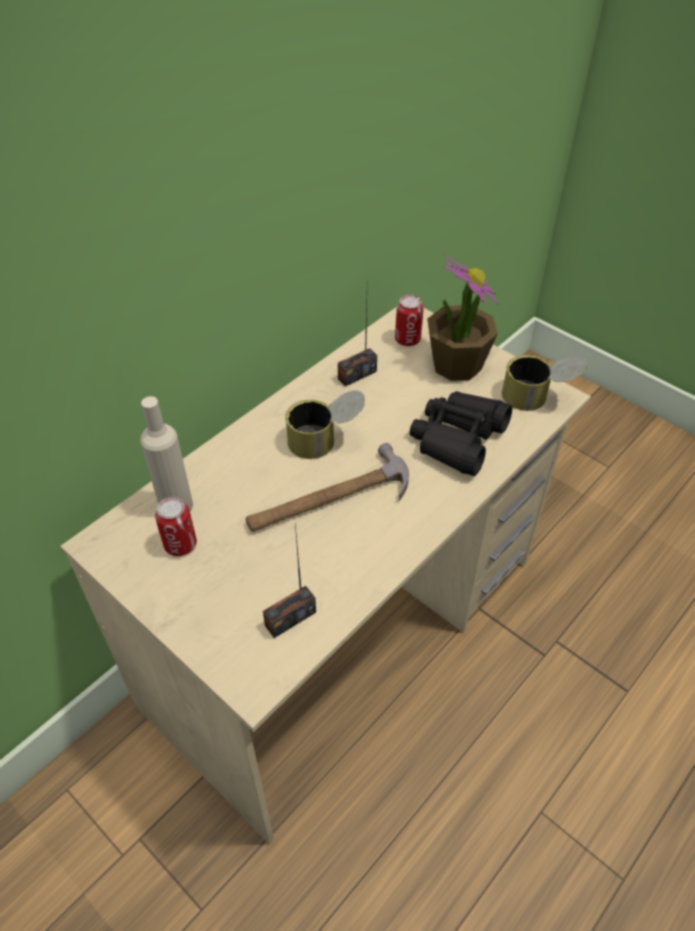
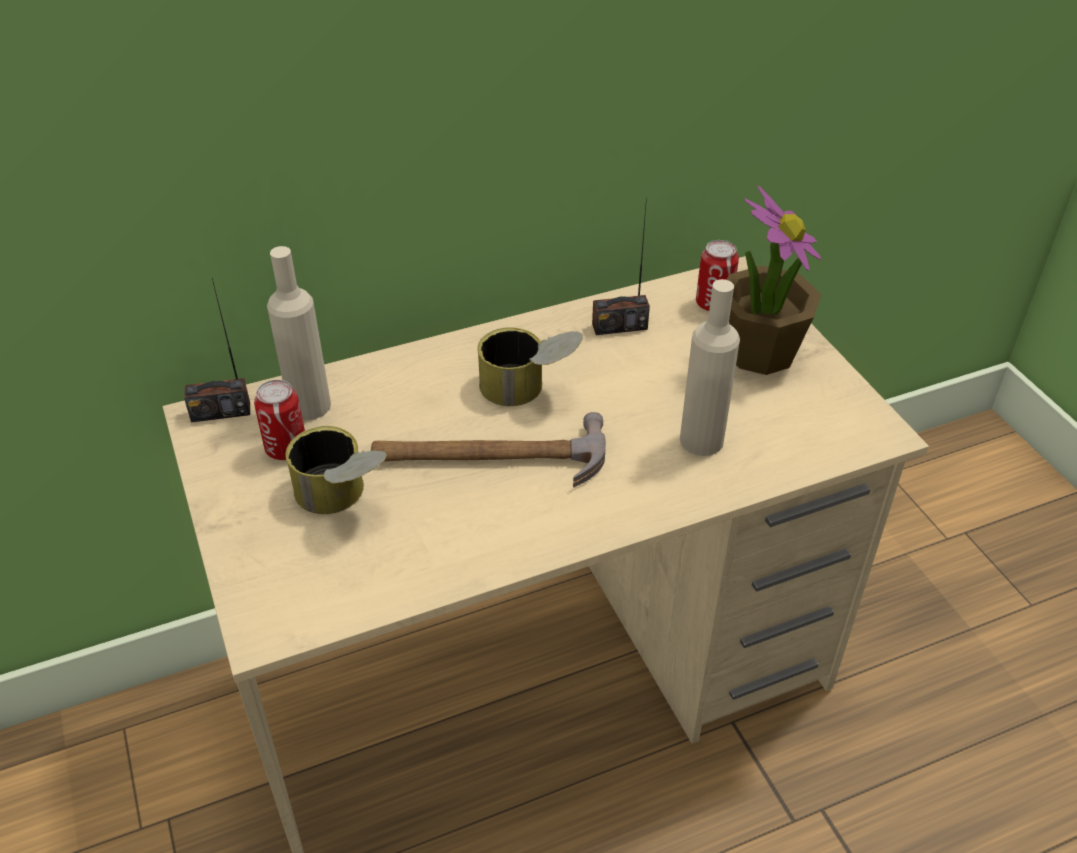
camera: 25 degrees right, 5 degrees down
radio [263,524,316,638] -> radio moved to [184,278,250,422]
black binoculars [410,391,512,476] -> beige bottle [680,279,740,456]
can [502,355,588,411] -> can moved to [285,426,387,514]

